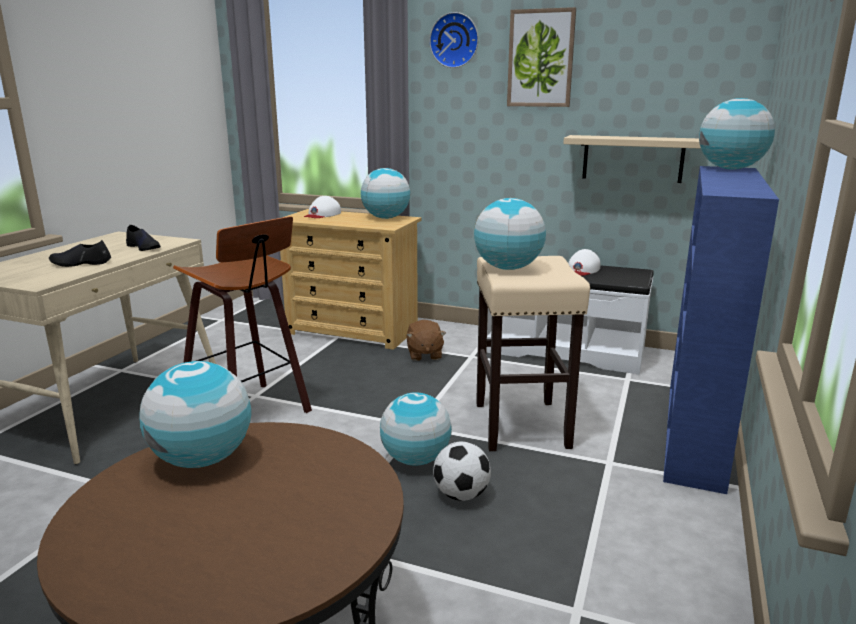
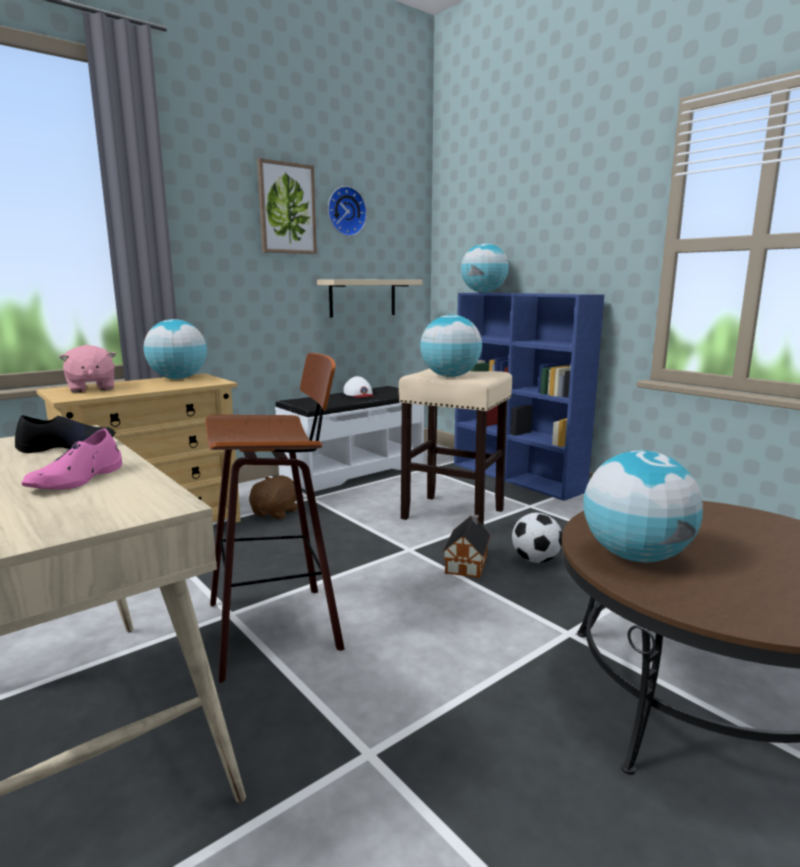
camera: 60 degrees left, 5 degrees down
black shoe [49,240,111,267] -> pink shoe [22,429,122,489]
white cap [304,196,341,218] -> pink plush toy [59,345,116,393]
globe [380,392,452,466] -> toy house [442,514,491,578]
brown plush toy [407,320,446,361] -> brown plush toy turned 90 degrees counterclockwise [249,476,298,519]
wall clock [429,12,479,68] -> wall clock moved to [328,186,367,236]

